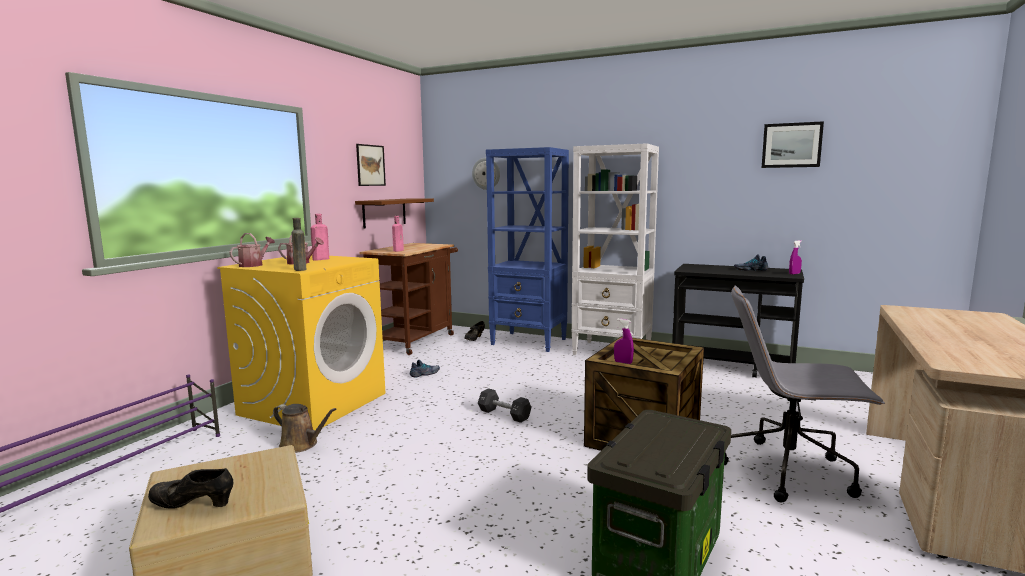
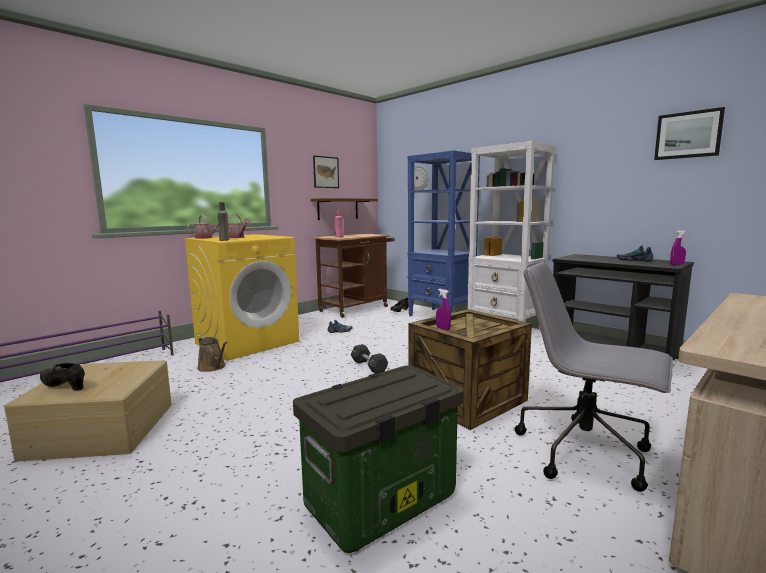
camera: 20 degrees right, 0 degrees up
pink bottle [310,214,329,260] -> none

